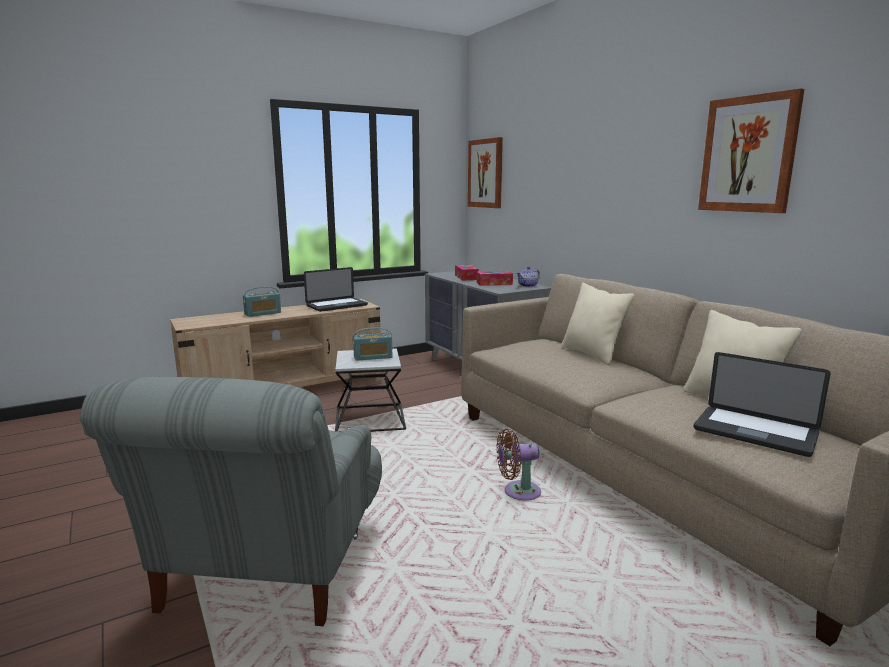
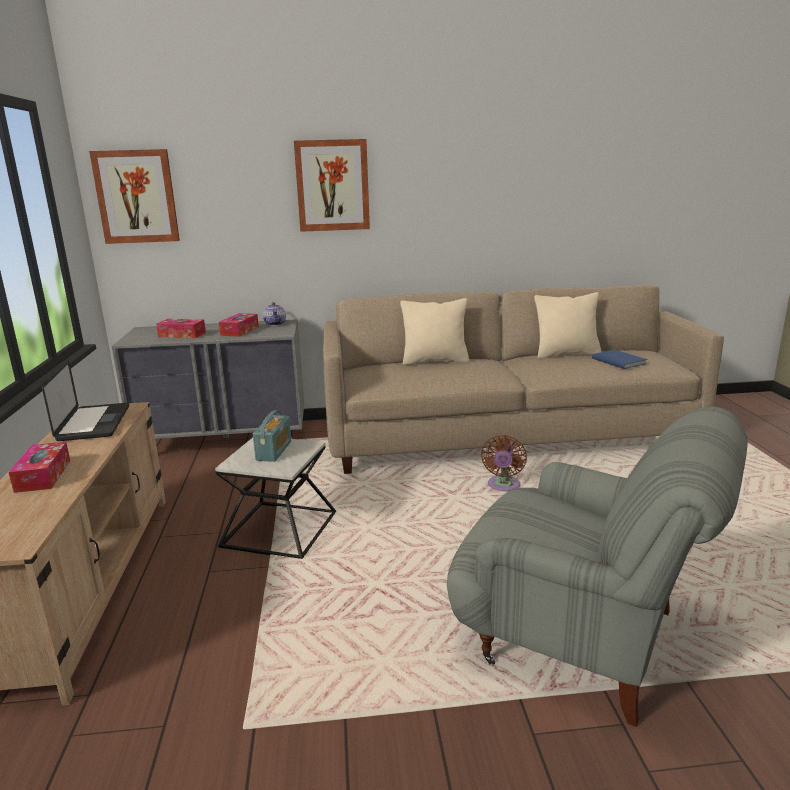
camera: 65 degrees left, 5 degrees up
radio [243,286,281,317] -> tissue box [9,442,70,493]
laptop [694,352,831,457] -> blue book [592,350,648,369]
picture [698,89,805,213] -> picture moved to [294,139,370,232]

